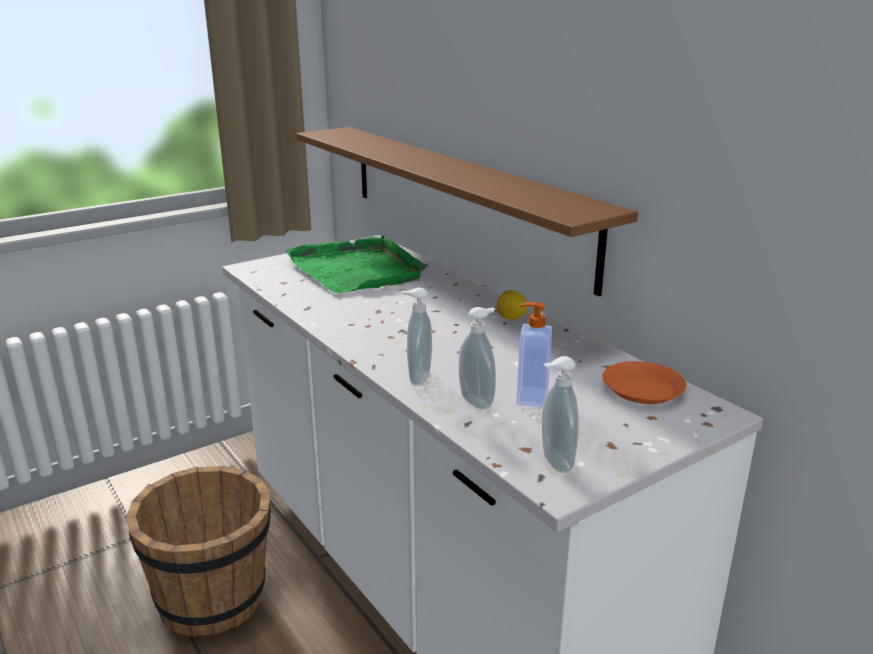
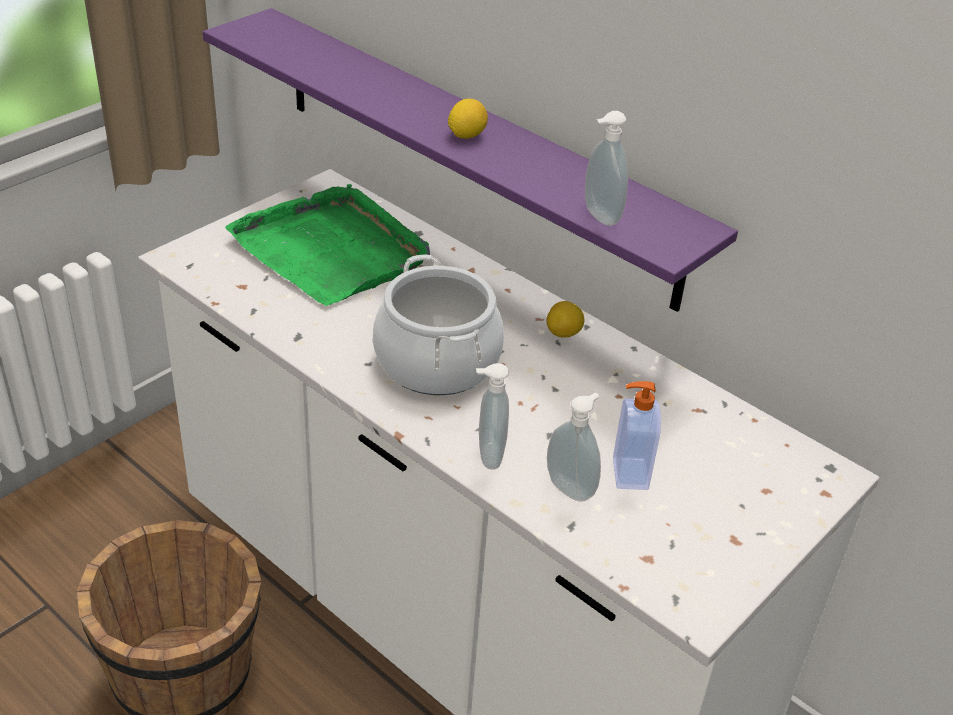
camera: 15 degrees left, 15 degrees up
brown shelf [296,127,638,296] -> purple shelf [203,8,738,312]
soap dispenser [542,356,579,473] -> soap dispenser moved to [585,111,628,226]
orange plate [602,361,687,404] -> none
none -> cooking pot [373,254,504,395]
none -> lemon [448,99,488,139]

